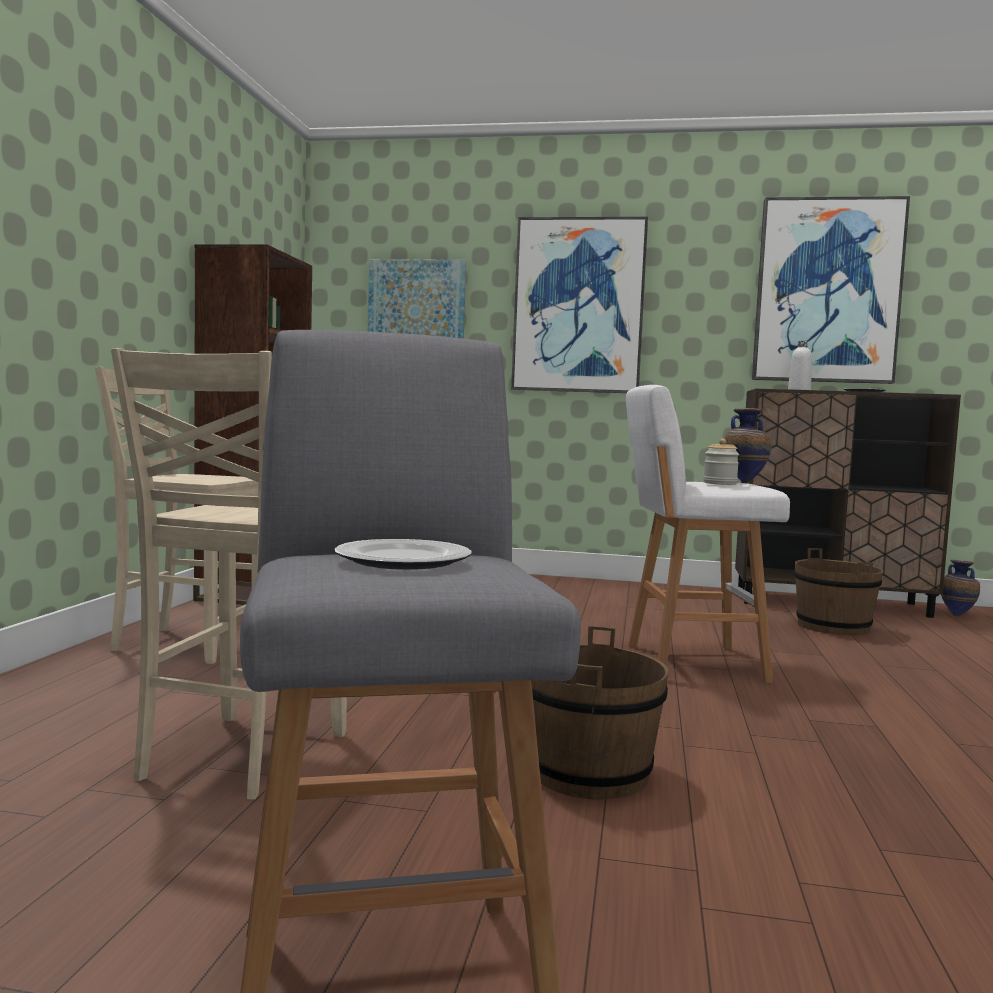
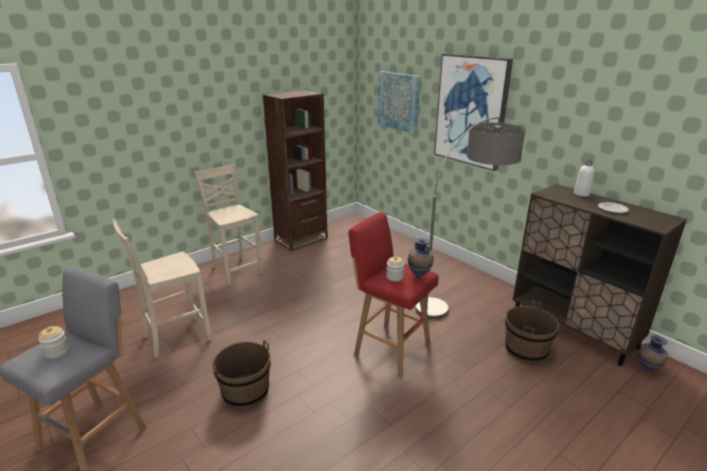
camera: 40 degrees right, 20 degrees up
plate [334,539,472,570] -> jar [38,326,69,359]
white stool [626,385,790,683] -> red stool [348,212,439,378]
picture [752,196,910,384] -> none
none -> floor lamp [415,117,525,319]

